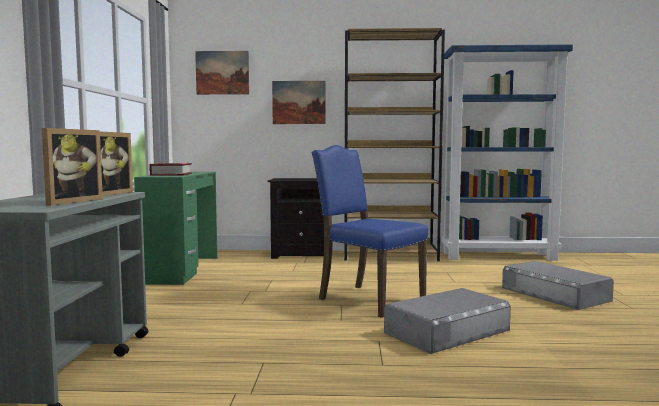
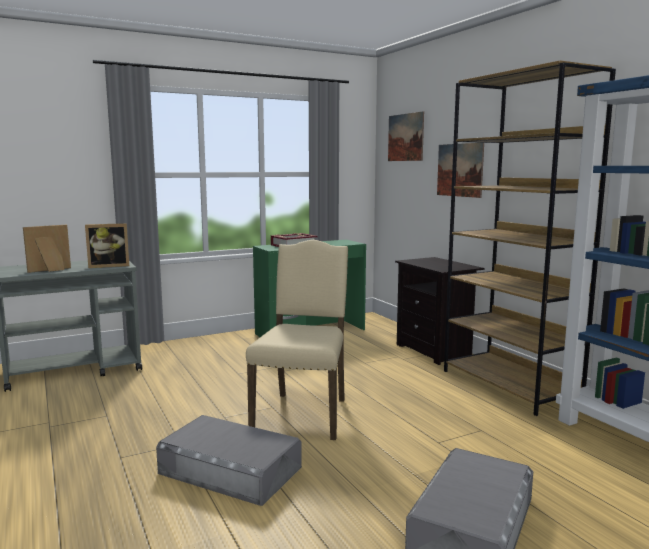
camera: 60 degrees right, 5 degrees up
picture frame [42,128,103,206] -> picture frame turned 150 degrees clockwise [23,225,71,273]
blue chair [312,145,428,318] -> beige chair [246,240,348,440]

